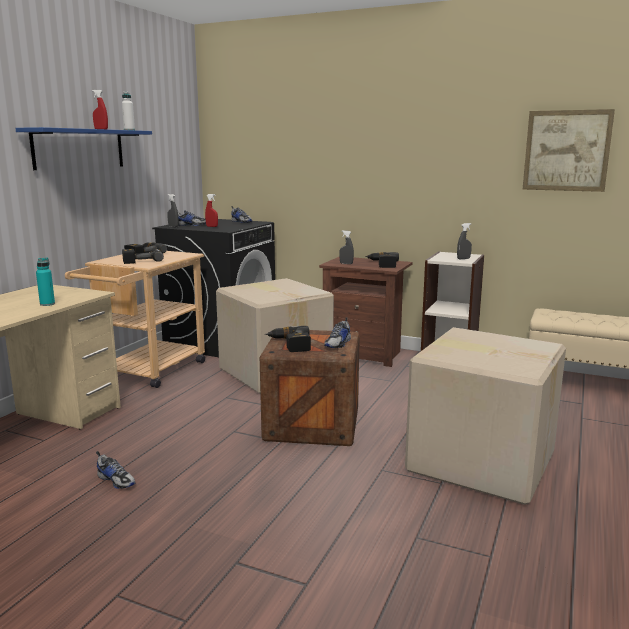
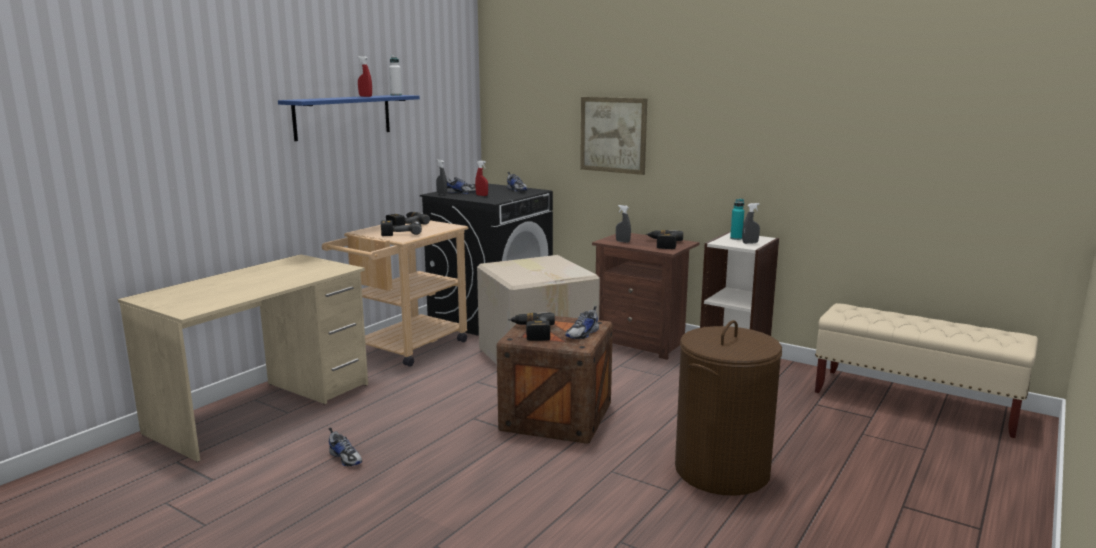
camera: 10 degrees right, 0 degrees up
turquoise bottle [36,258,55,306] -> turquoise bottle moved to [730,199,744,240]
cardboard box [405,327,566,505] -> brown laundry basket [675,320,782,496]
picture [523,109,615,192] -> picture moved to [580,97,647,175]

